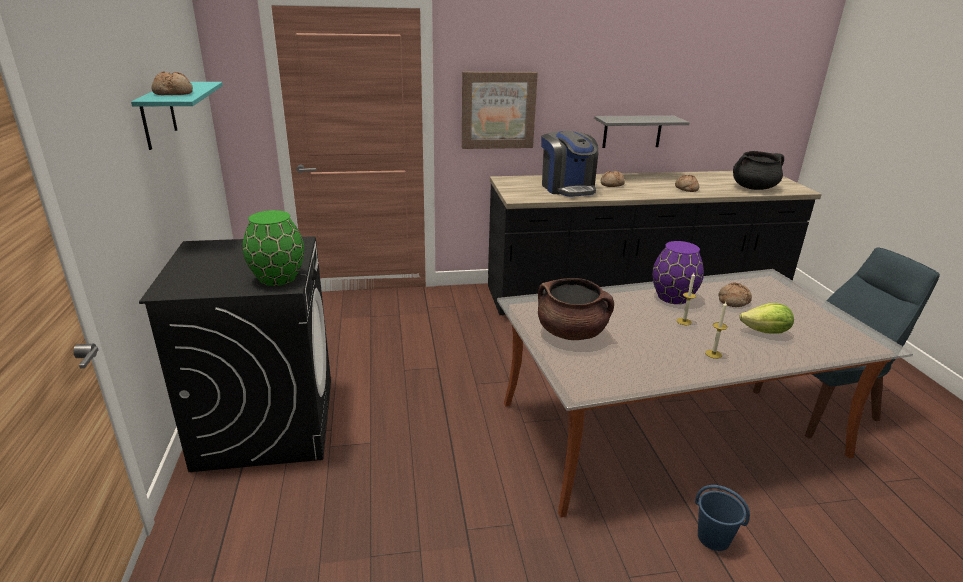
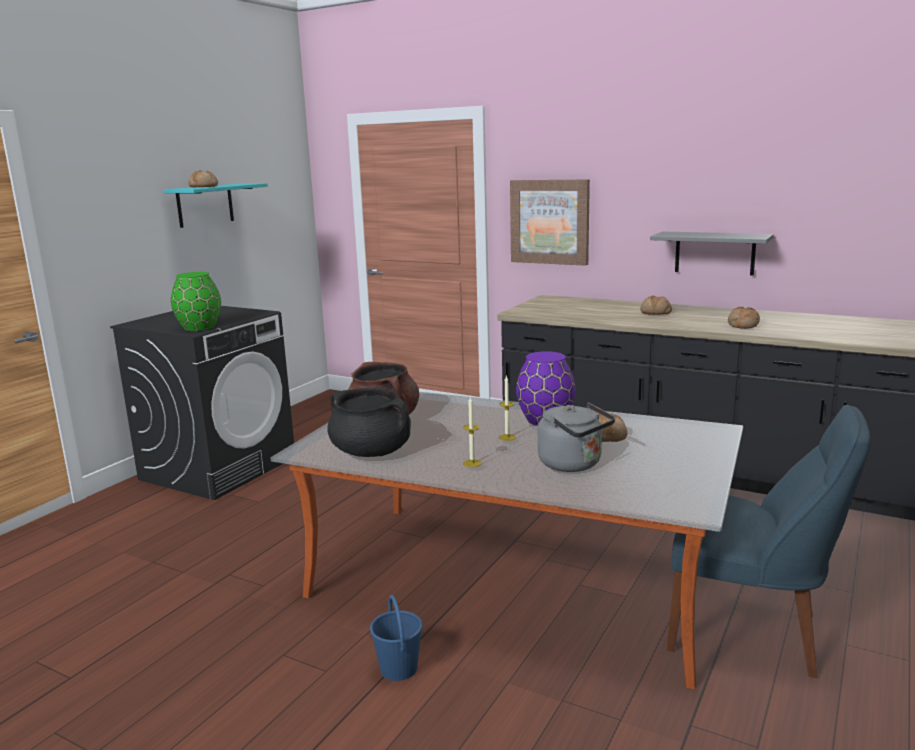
camera: 40 degrees right, 10 degrees down
coffee machine [541,131,599,197] -> none
black cooking pot [733,151,784,190] -> black cooking pot moved to [327,387,411,457]
lettuce [740,303,794,333] -> grey kettle [538,403,615,472]

